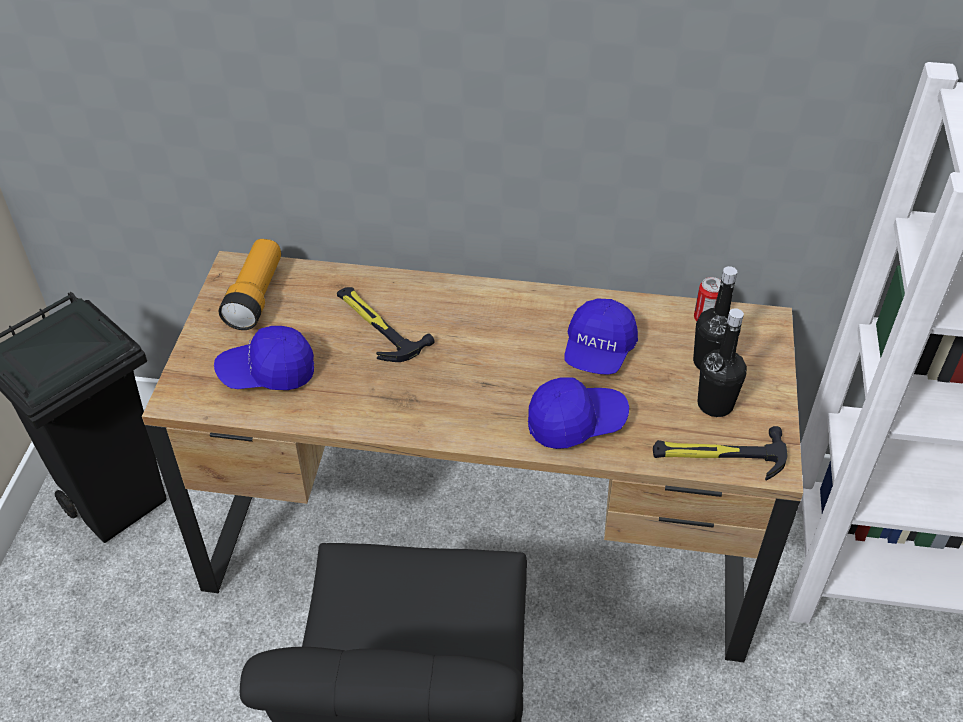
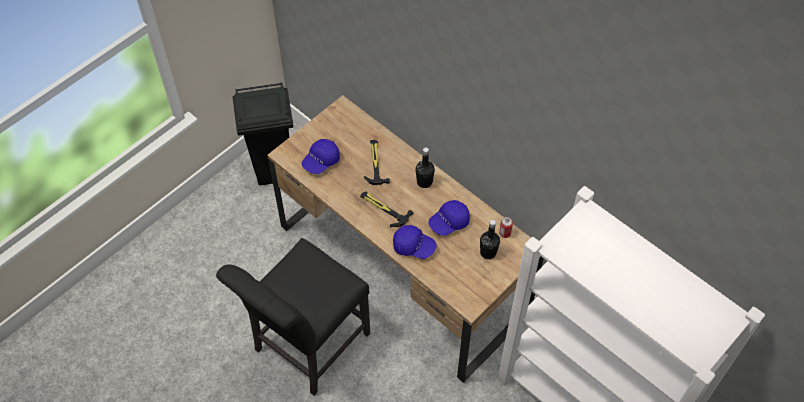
camera: 35 degrees right, 10 degrees up
blue cap [214,326,314,390] -> blue cap turned 75 degrees counterclockwise [302,139,340,174]
flashlight [219,239,281,330] -> none
hammer [653,426,788,481] -> hammer moved to [360,192,413,227]
black bottle [698,308,747,417] -> black bottle moved to [415,147,435,188]

